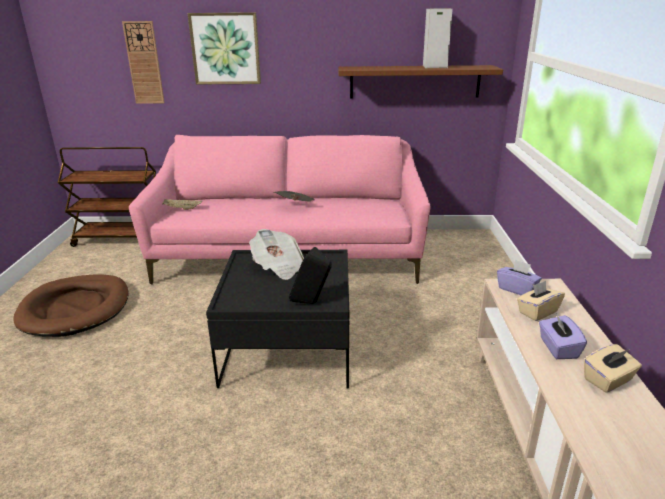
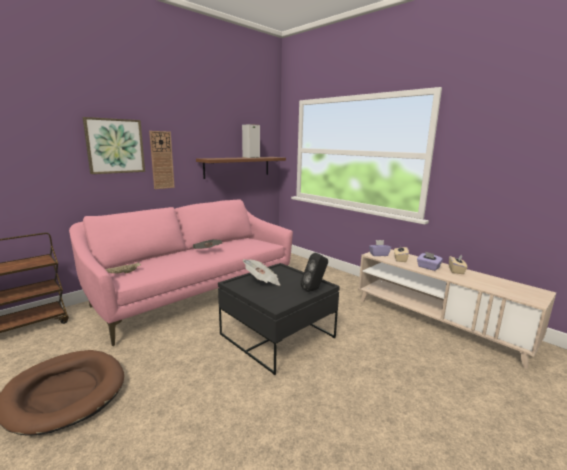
camera: 45 degrees left, 10 degrees down
wall clock [122,21,165,104] -> wall clock moved to [149,131,175,189]

